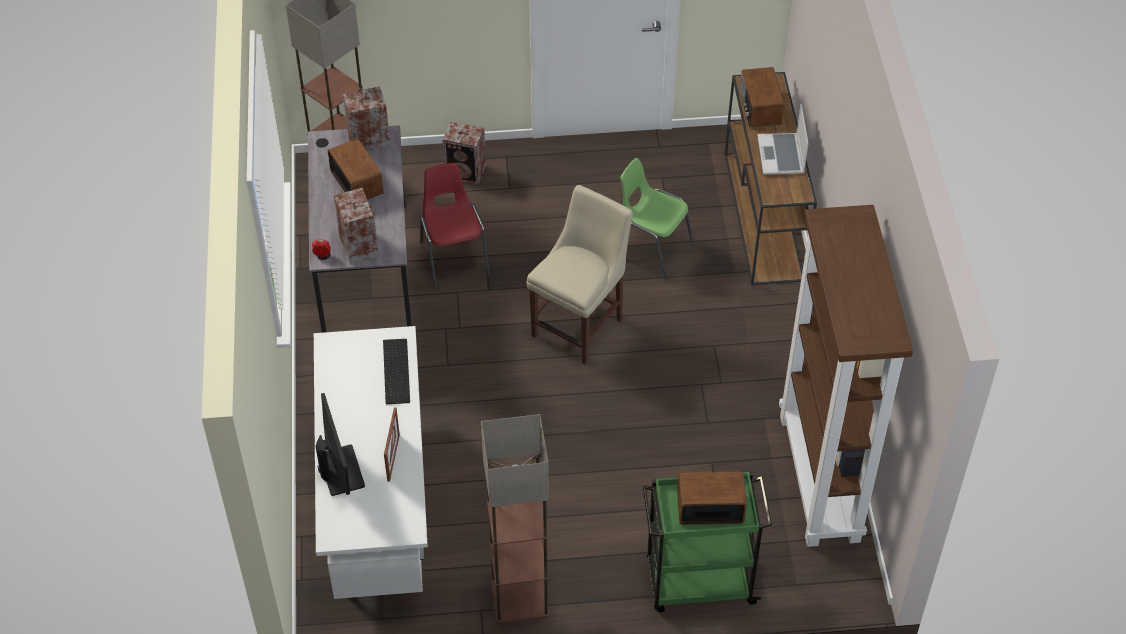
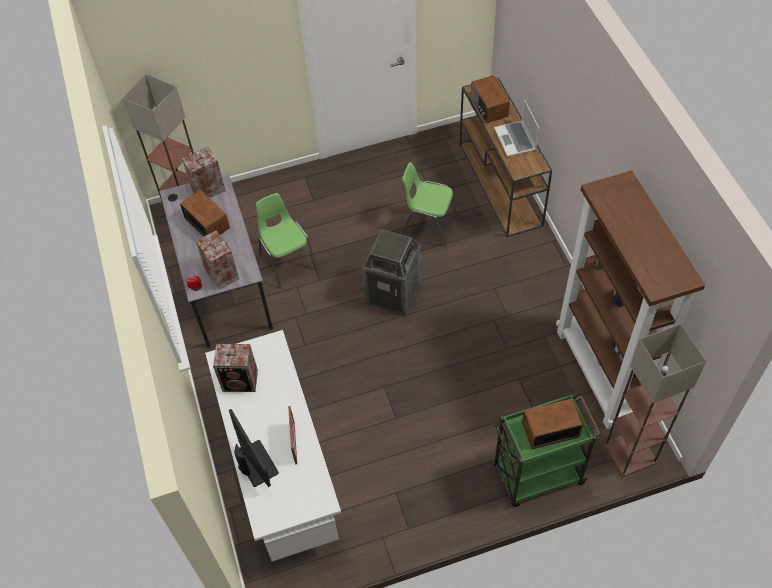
camera: 10 degrees left, 5 degrees up
keyboard [383,339,410,404] -> none
red chair [420,163,490,289] -> green chair [256,193,317,288]
speaker [443,122,486,185] -> speaker moved to [213,344,258,392]
floor lamp [481,414,549,624] -> floor lamp moved to [604,324,707,477]
beige chair [526,185,633,365] -> trash can [362,229,421,315]

